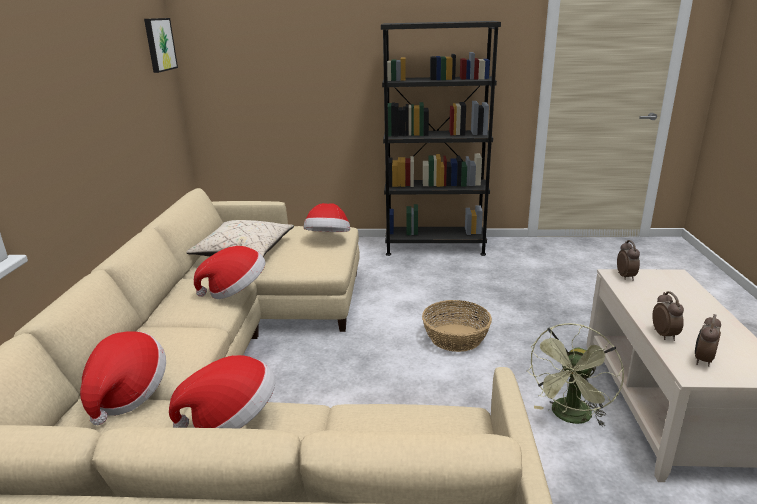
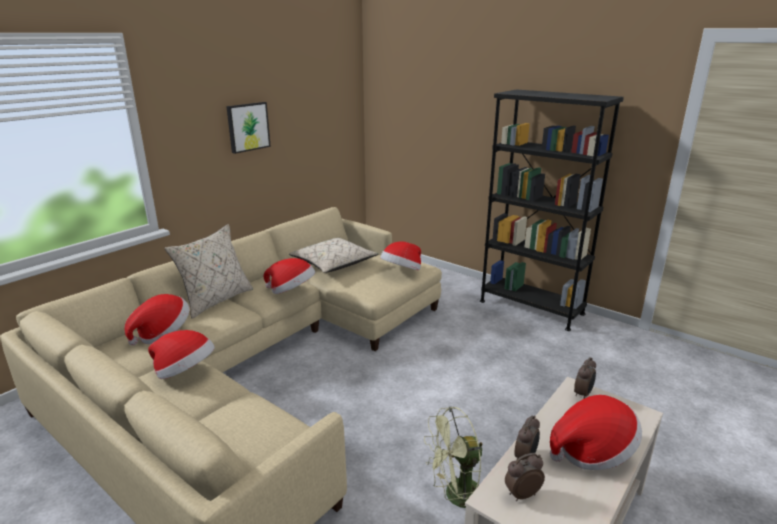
camera: 35 degrees right, 0 degrees up
picture [144,18,178,73] -> picture moved to [226,102,271,154]
basket [422,300,492,352] -> none
none -> beige pillow [165,224,253,319]
none -> hat [550,395,642,470]

